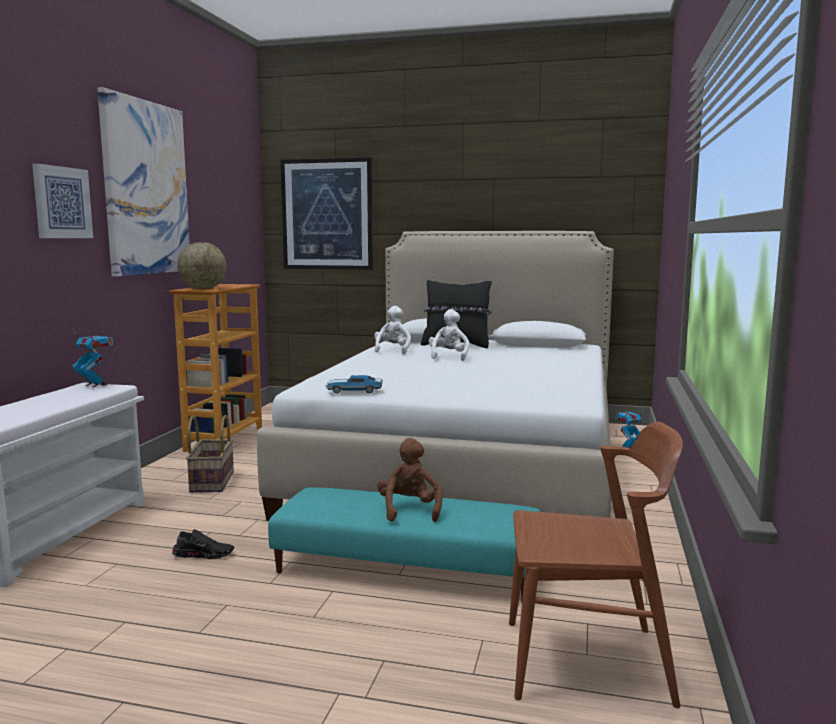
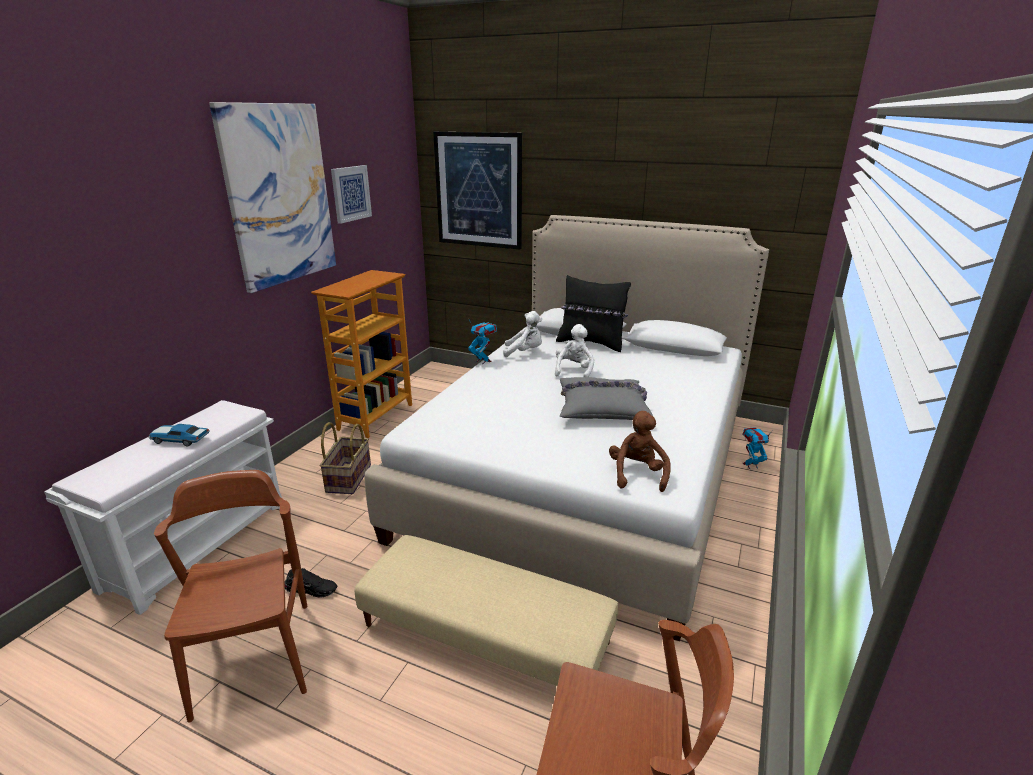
camera: 10 degrees right, 15 degrees up
picture [32,163,93,238] -> picture moved to [331,165,372,224]
toy robot [72,328,113,387] -> toy robot moved to [468,320,497,364]
globe [177,242,226,289] -> none
turquoise ottoman [268,487,541,602] -> beige ottoman [354,535,618,686]
toy car [325,375,382,394] -> toy car moved to [148,424,210,447]
white plush toy [374,306,411,355] -> white plush toy turned 75 degrees clockwise [503,311,542,357]
brown plush toy [377,438,443,522] -> brown plush toy moved to [609,411,671,492]
none -> brown chair [154,470,307,722]
none -> grey pillow [560,377,653,420]

